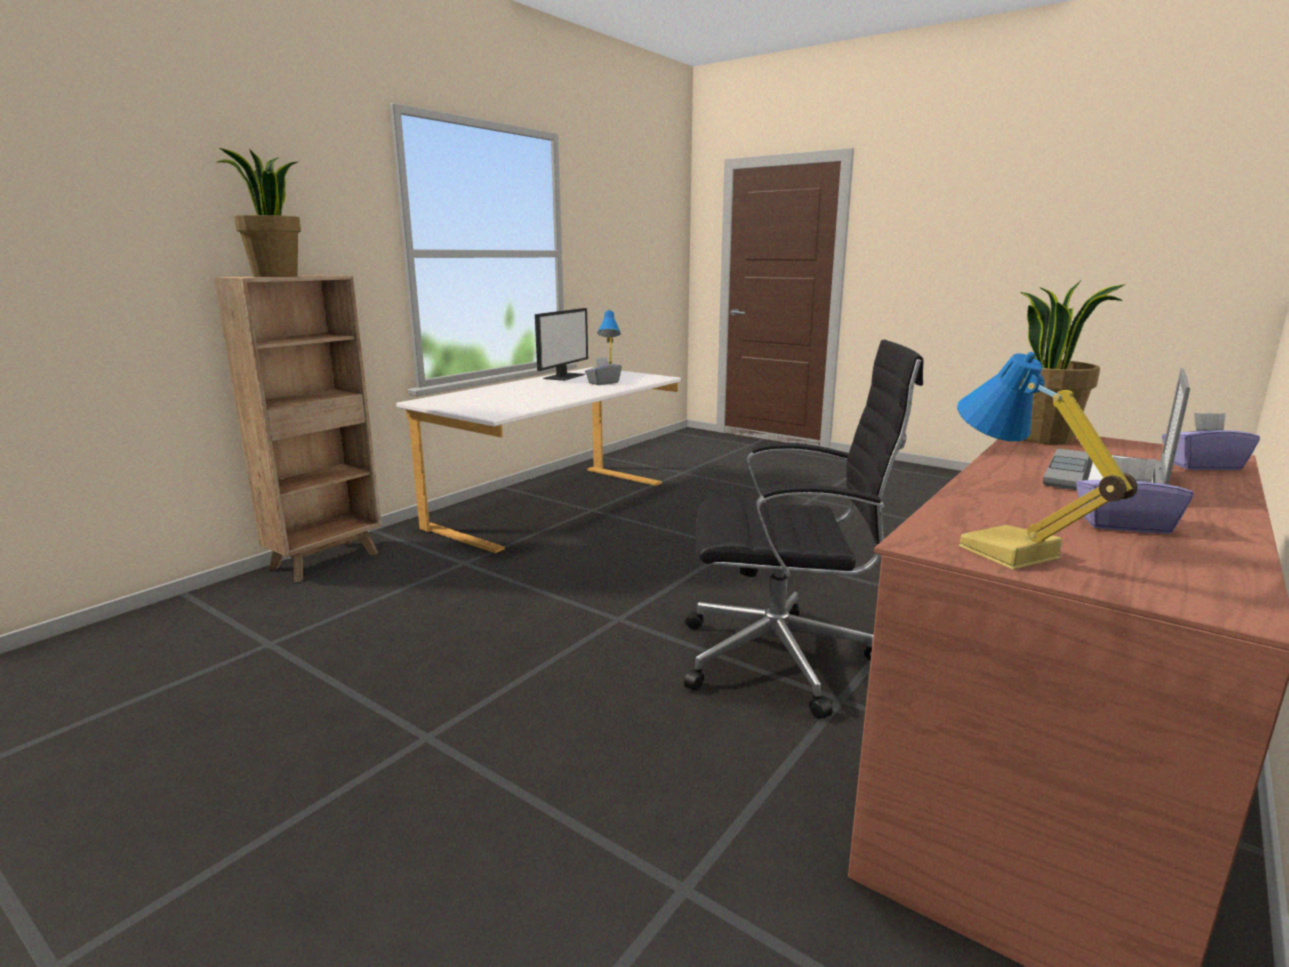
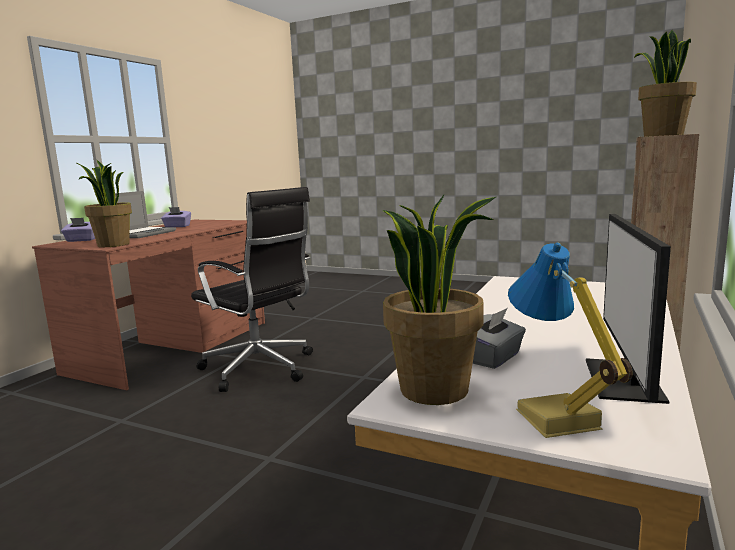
camera: 170 degrees right, 5 degrees down
black office chair [684,340,924,719] -> black office chair turned 135 degrees counterclockwise [191,187,313,392]
table lamp [957,352,1138,570] -> none
none -> potted plant [383,195,496,405]

